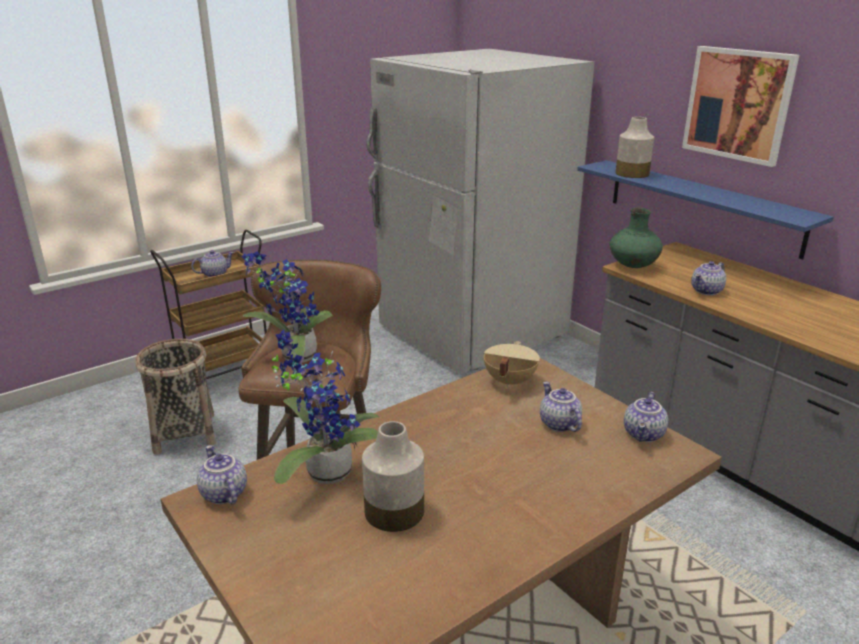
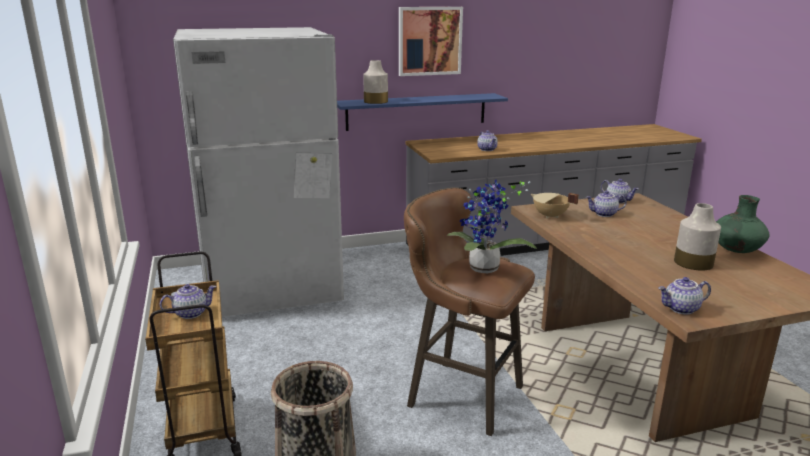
camera: 70 degrees left, 5 degrees down
teapot [191,250,234,277] -> teapot turned 75 degrees clockwise [160,284,217,319]
potted plant [272,330,379,484] -> none
green vase [609,208,663,268] -> green vase moved to [716,195,770,253]

